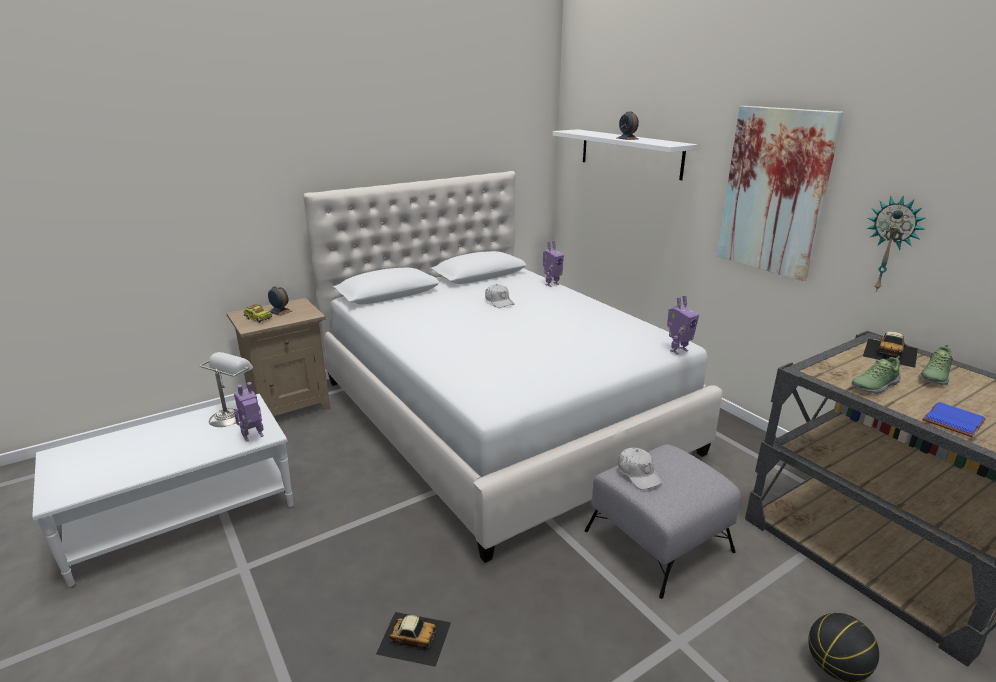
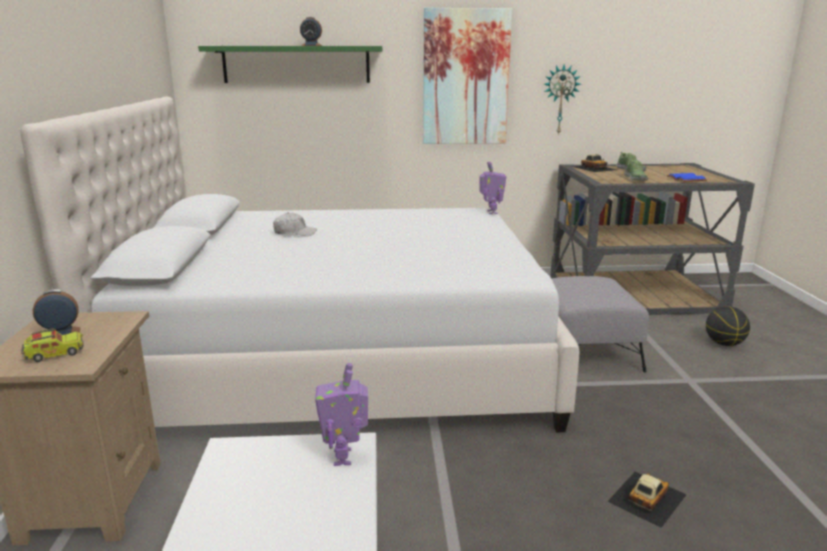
camera: 60 degrees left, 5 degrees down
white table lamp [200,352,253,427] -> none
toy robot [543,241,564,287] -> none
white shelf [553,129,698,180] -> green shelf [198,46,382,83]
white cap [618,448,663,490] -> none

